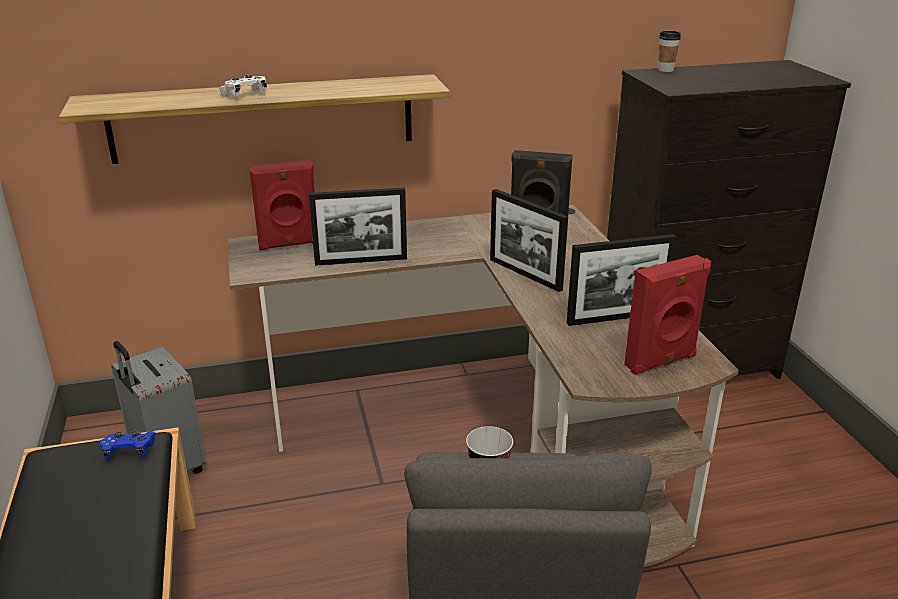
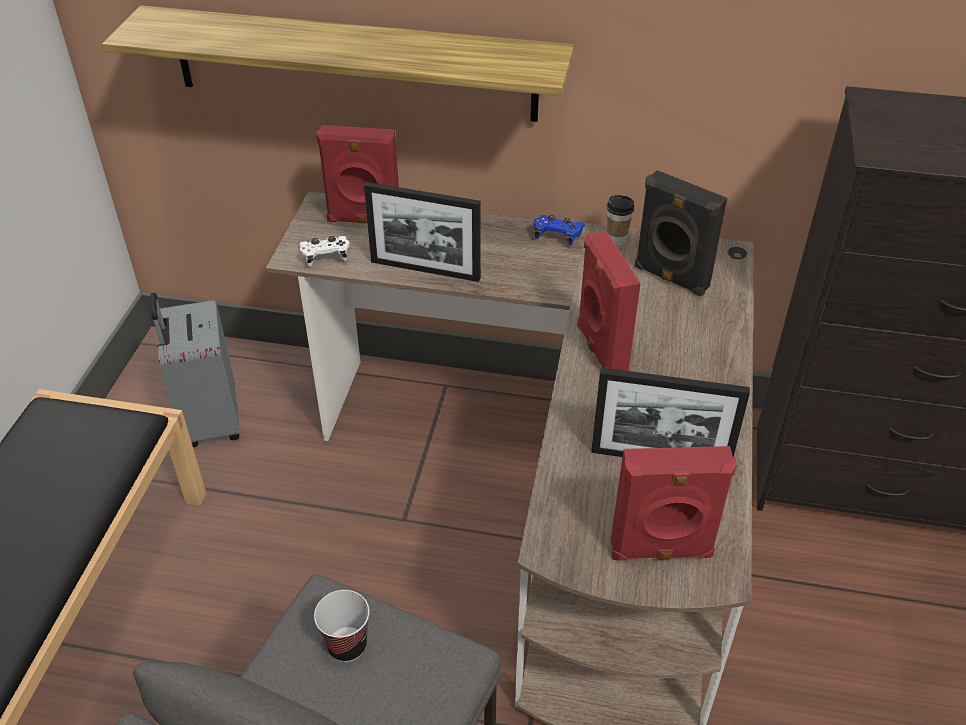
camera: 25 degrees right, 15 degrees up
blue game controller [100,431,156,460] -> blue game controller moved to [534,215,585,245]
white game controller [218,75,267,97] -> white game controller moved to [299,236,350,266]
picture frame [490,189,568,292] -> red speaker [577,232,641,371]
cup [658,31,681,72] -> cup moved to [607,195,634,246]

